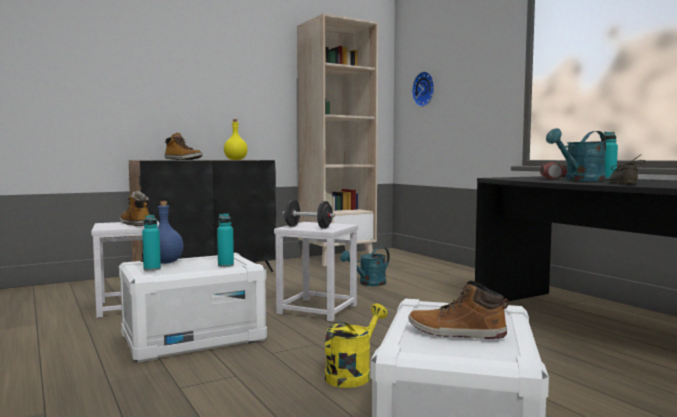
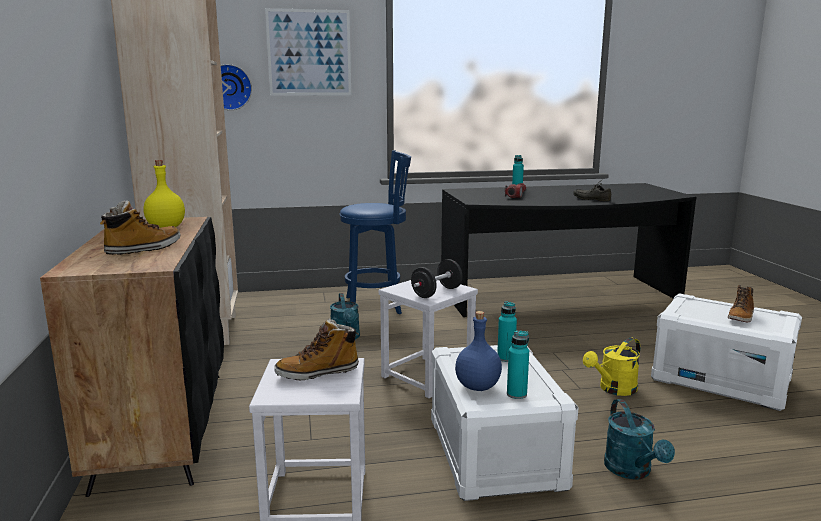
camera: 70 degrees left, 10 degrees up
yellow watering can [325,304,388,388] -> yellow watering can turned 90 degrees counterclockwise [583,337,640,396]
turquoise watering can [546,128,606,181] -> turquoise watering can moved to [604,399,675,480]
none -> picture [265,8,351,95]
none -> blue stool [340,150,411,314]

